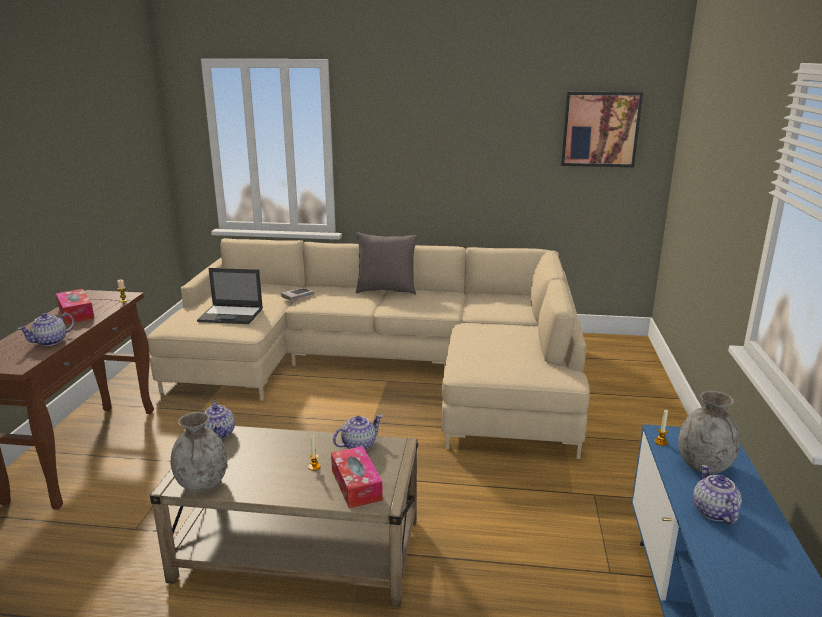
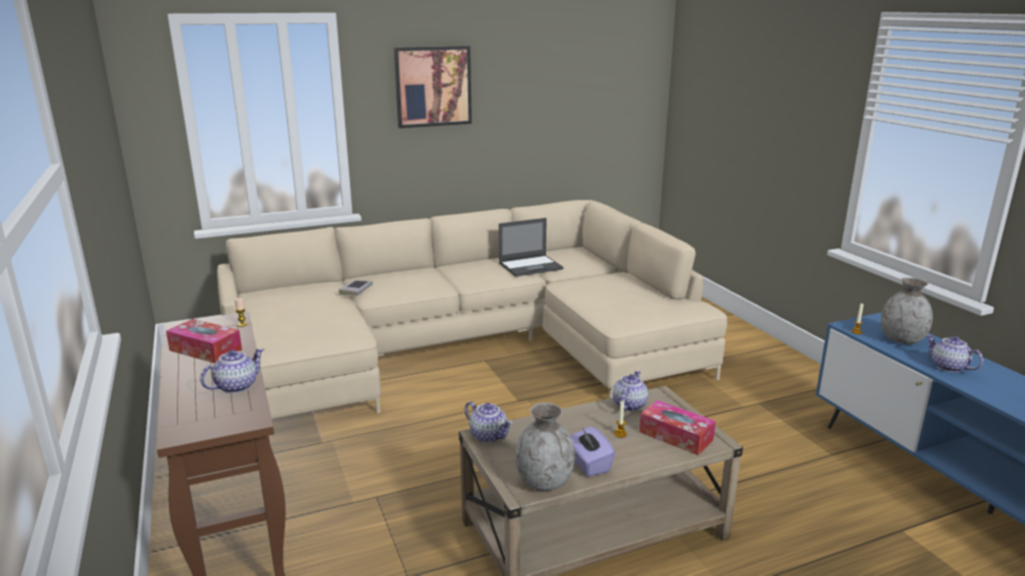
camera: 30 degrees left, 0 degrees up
teapot [18,313,75,346] -> teapot turned 150 degrees counterclockwise [200,348,264,393]
laptop [197,268,263,324] -> laptop moved to [499,218,564,277]
grey pillow [356,233,418,295] -> none
picture [561,92,643,167] -> picture moved to [394,46,472,128]
none -> purple tissue box [570,426,615,477]

